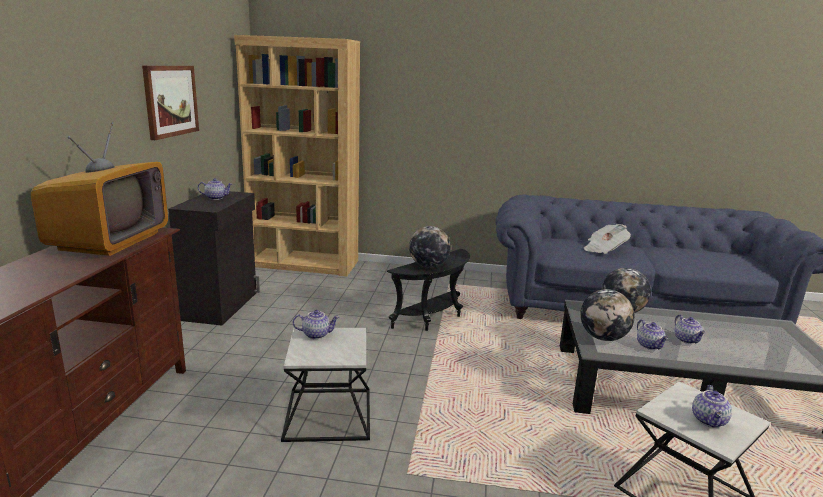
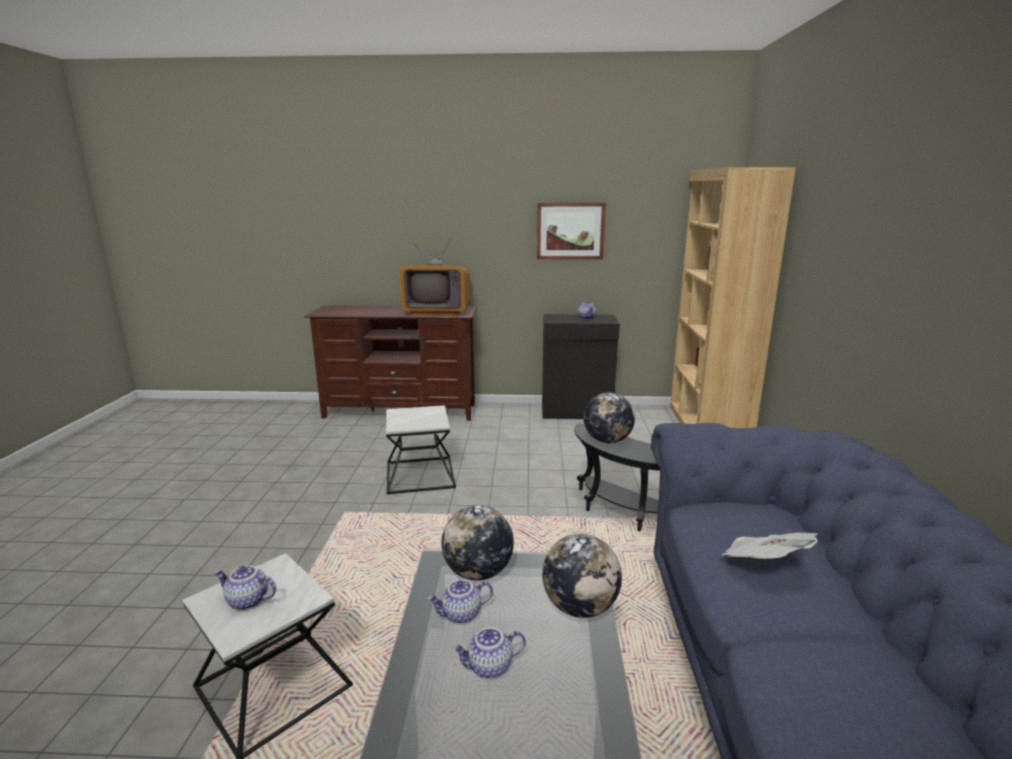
camera: 85 degrees right, 0 degrees up
teapot [293,310,340,339] -> none

